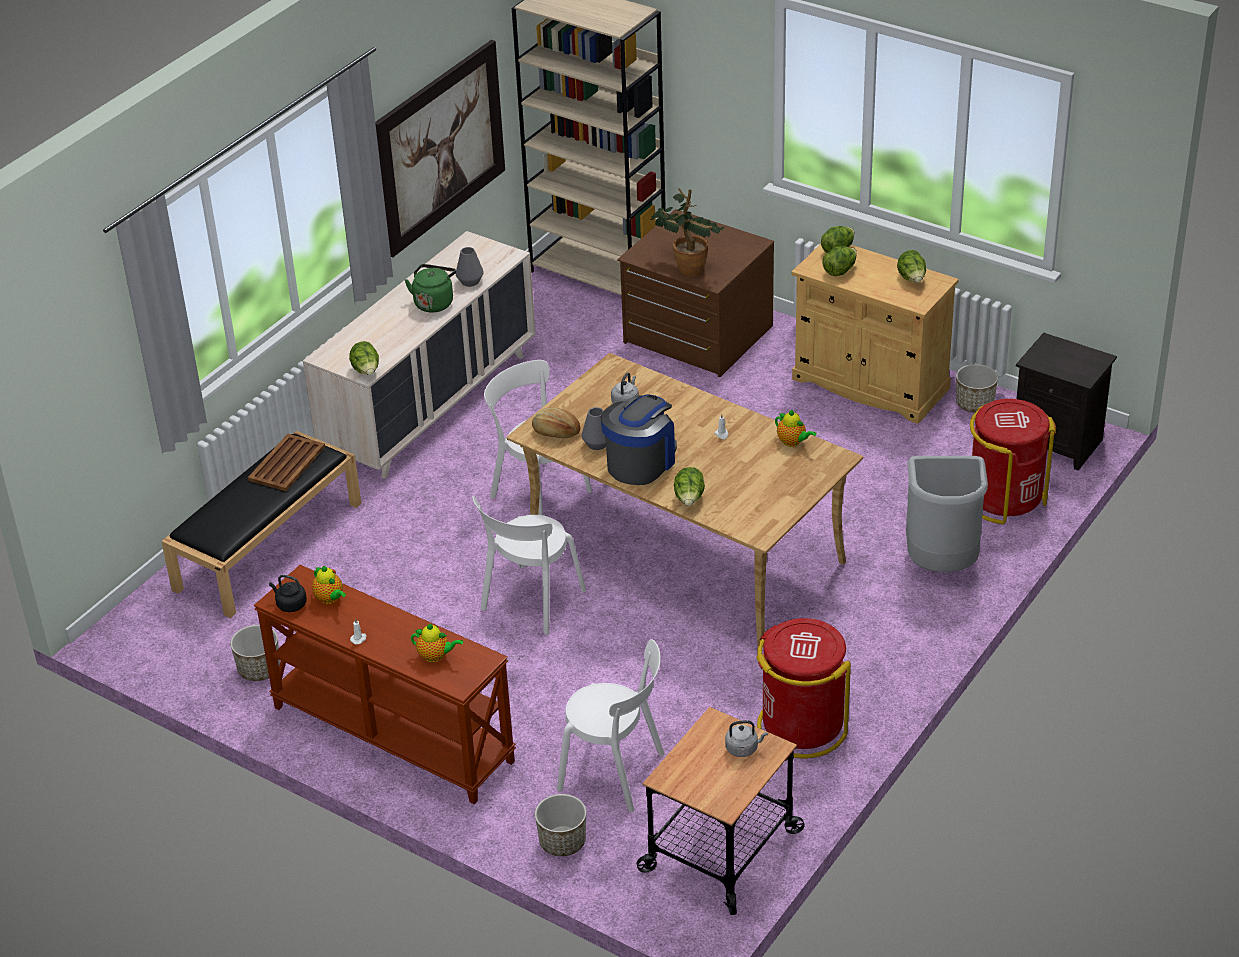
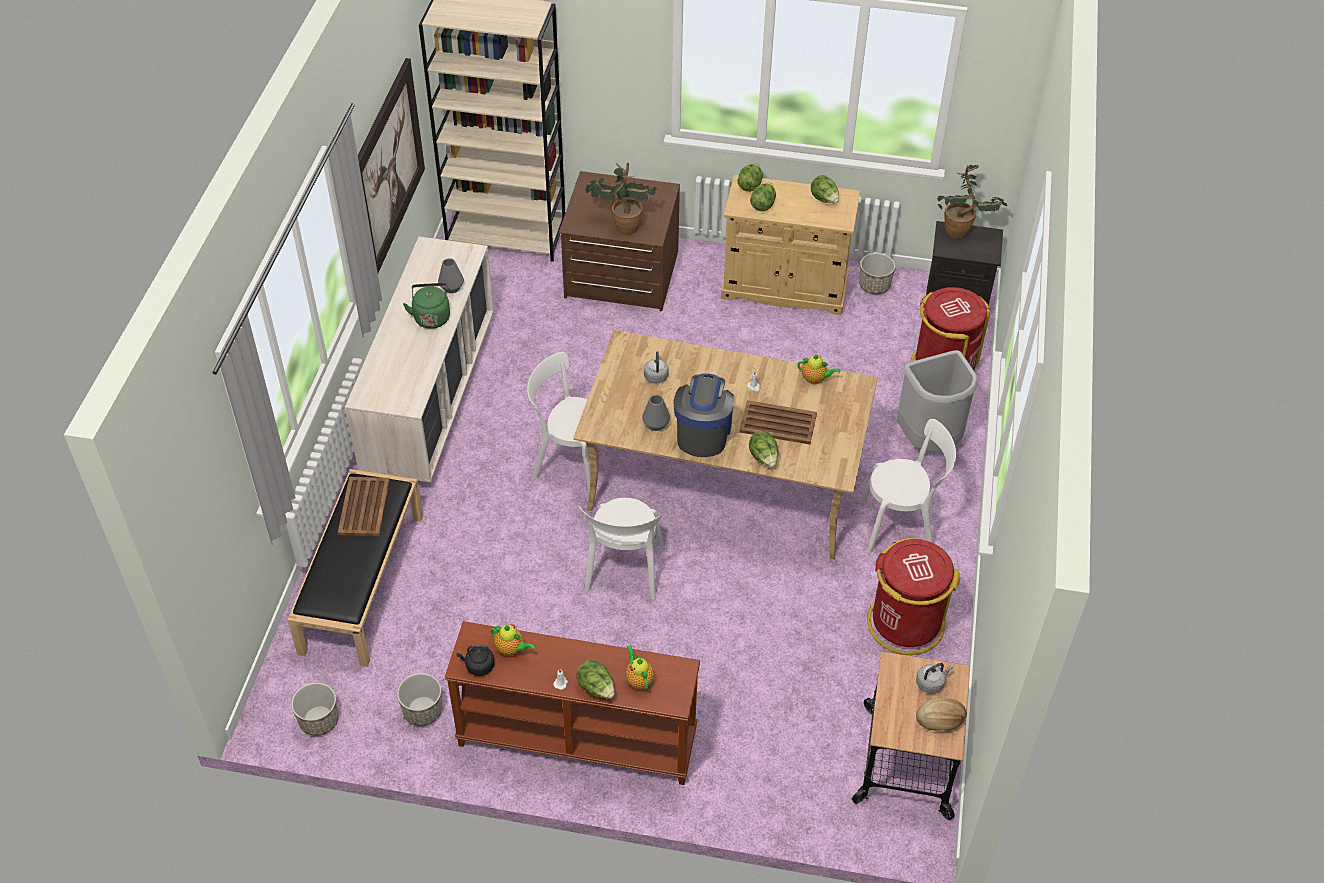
camera: 25 degrees left, 10 degrees up
lettuce [349,341,379,375] -> lettuce moved to [577,659,615,698]
teapot [411,623,463,662] -> teapot turned 105 degrees counterclockwise [625,645,654,690]
bread [532,407,580,439] -> bread moved to [916,698,967,730]
planter [535,794,586,856] -> planter moved to [291,682,339,736]
white chair [557,639,665,812] -> white chair moved to [861,419,956,553]
none -> brown tray [739,400,817,445]
none -> potted plant [937,165,1008,239]

